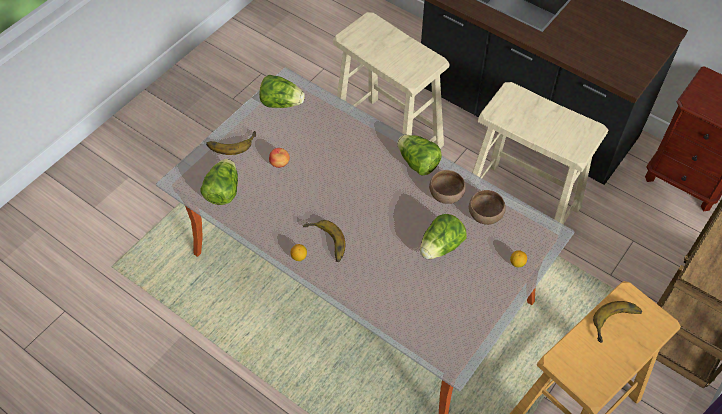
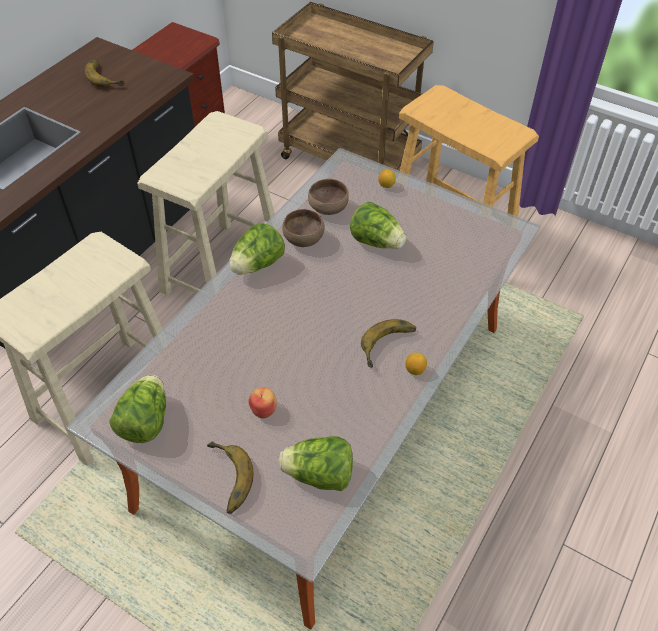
camera: 95 degrees left, 5 degrees down
banana [593,301,642,343] -> banana moved to [85,60,125,87]

